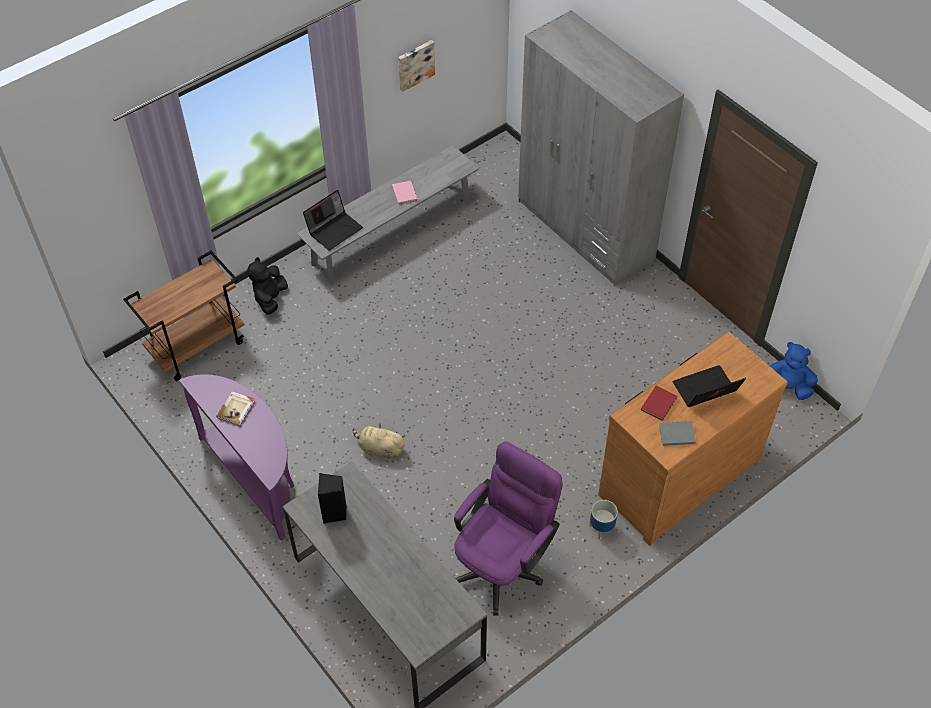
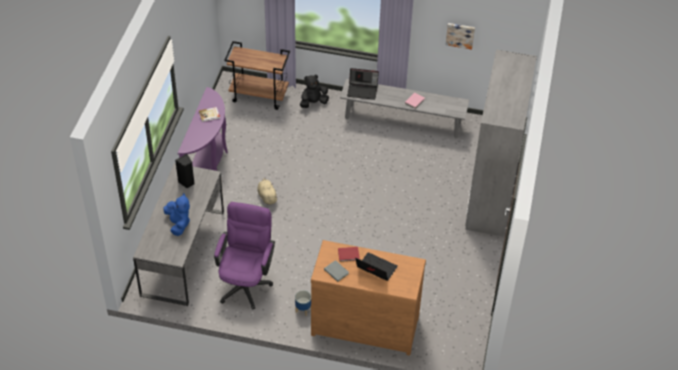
camera: 50 degrees right, 5 degrees down
purple office chair [454,441,563,615] -> purple office chair turned 75 degrees counterclockwise [214,202,275,310]
blue plush toy [770,342,818,400] -> blue plush toy moved to [163,193,190,236]

